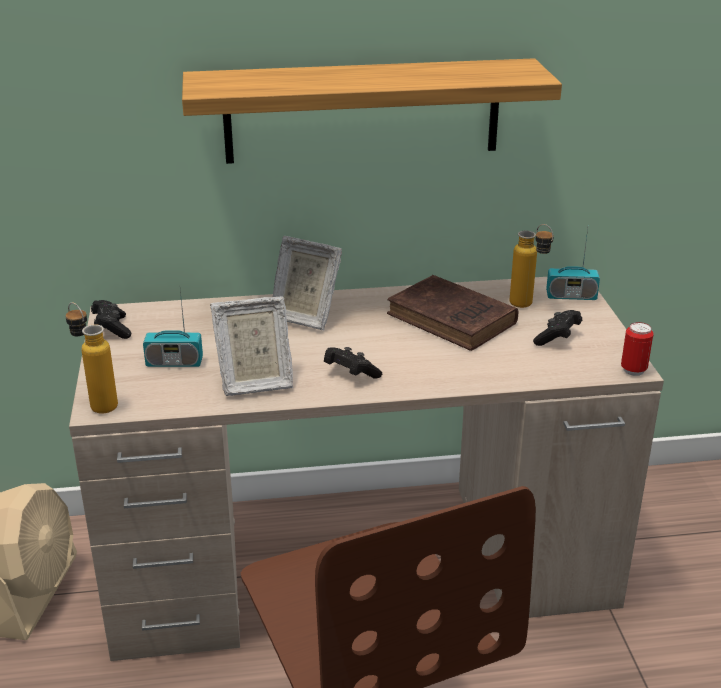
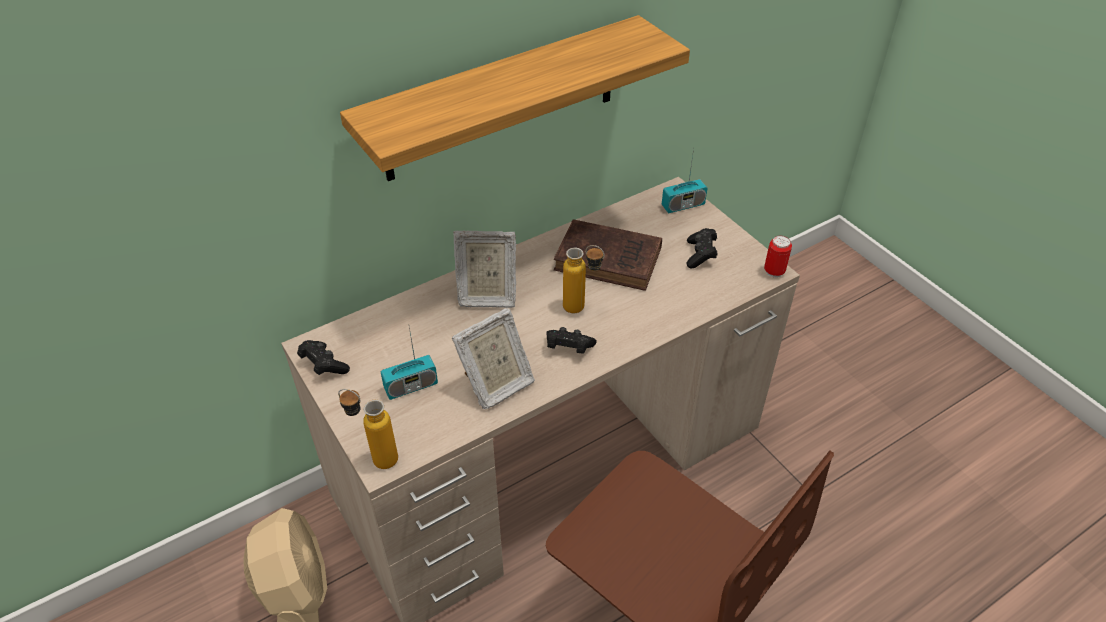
camera: 25 degrees left, 15 degrees up
bottle [510,224,554,308] -> bottle moved to [563,245,604,313]

